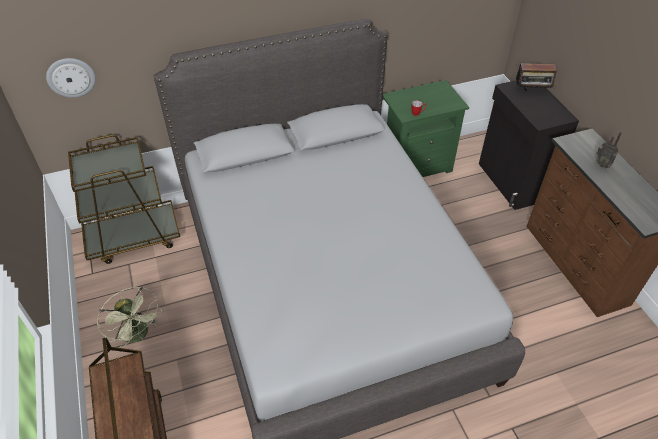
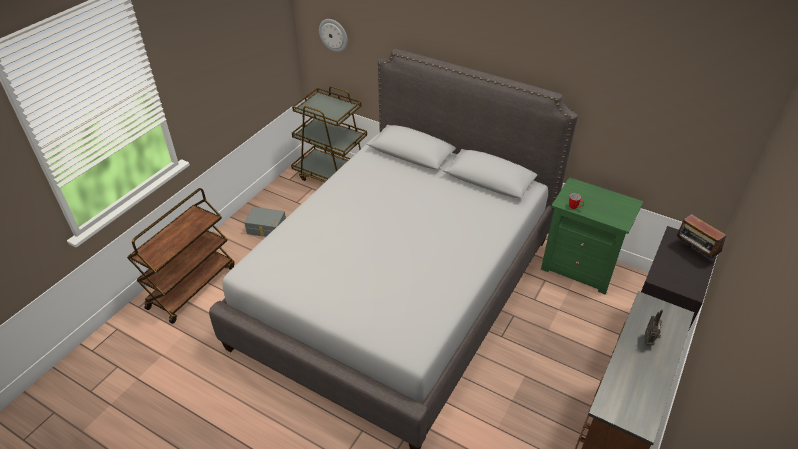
camera: 50 degrees right, 5 degrees down
green fan [97,287,162,352] -> grey storage box [244,207,286,237]

